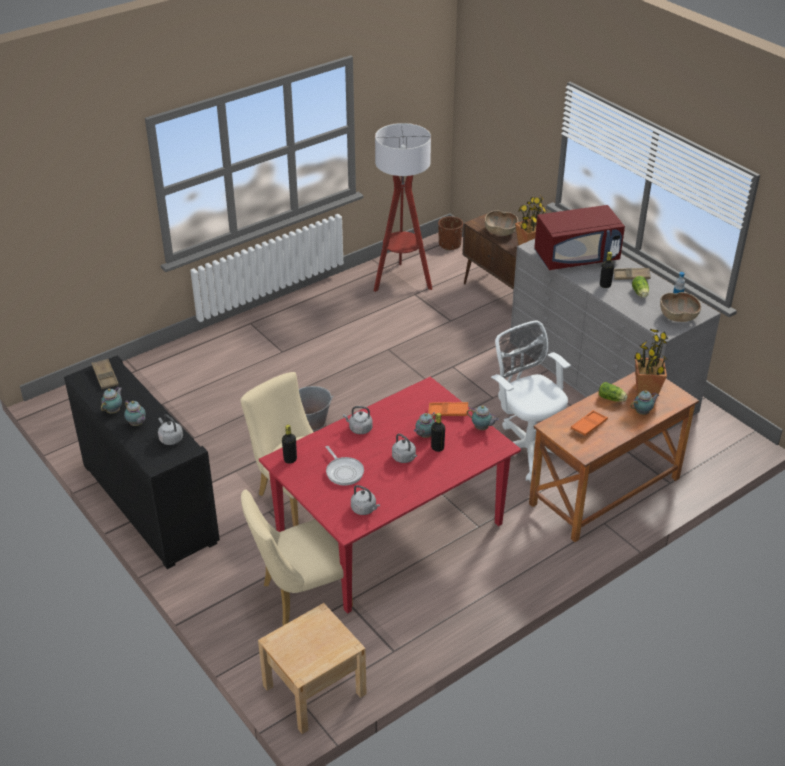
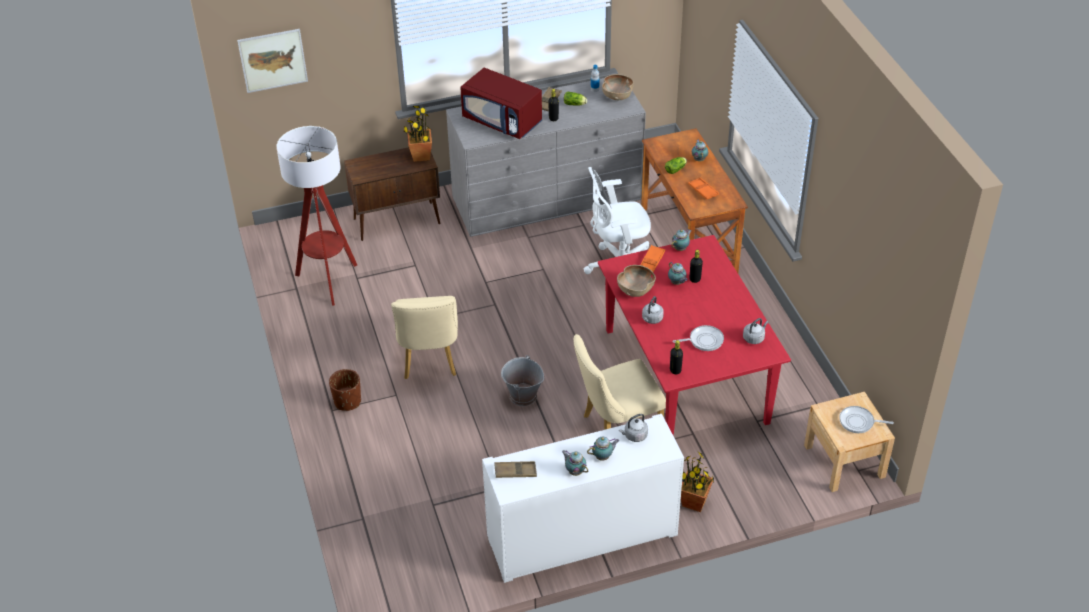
camera: 70 degrees left, 5 degrees up
black cabinet [64,355,220,569] -> white cabinet [482,414,684,583]
beige chair [241,489,353,625] -> beige chair moved to [391,296,458,379]
grey kettle [392,433,417,463] -> none
brown planter [438,216,463,251] -> brown planter moved to [329,369,361,411]
brown bowl [485,211,518,236] -> brown bowl moved to [617,265,656,297]
red microwave [534,205,625,270] -> red microwave turned 120 degrees clockwise [460,68,543,139]
potted plant [634,329,668,396] -> potted plant moved to [681,452,714,512]
none -> picture [237,29,308,93]
none -> frying pan [839,406,894,433]

